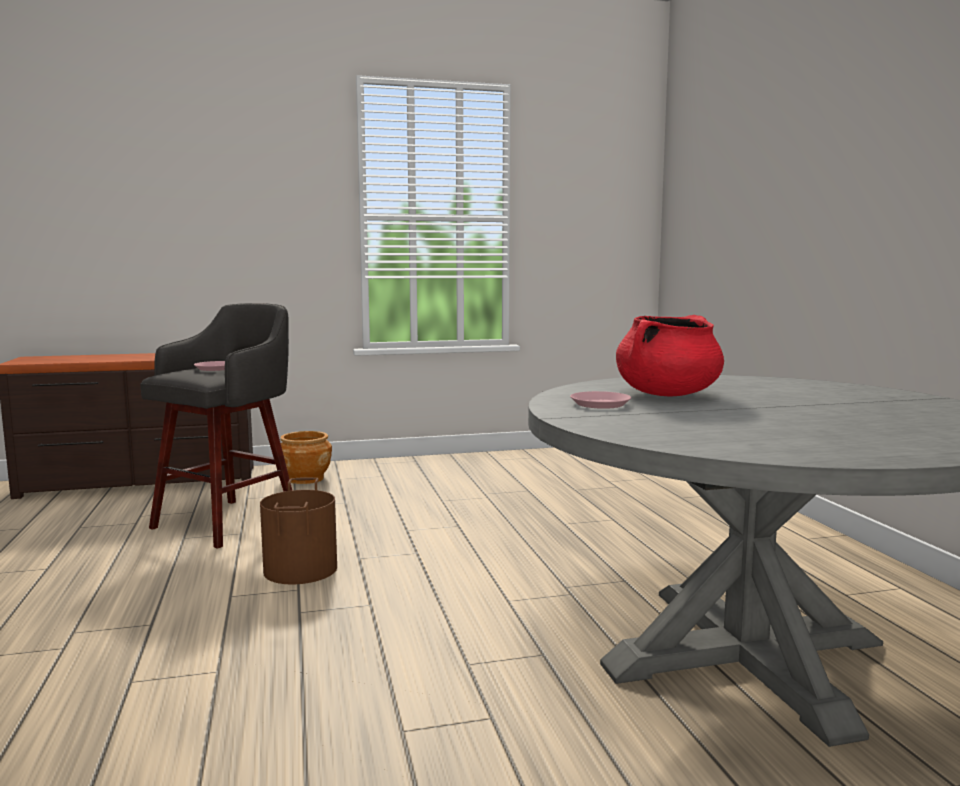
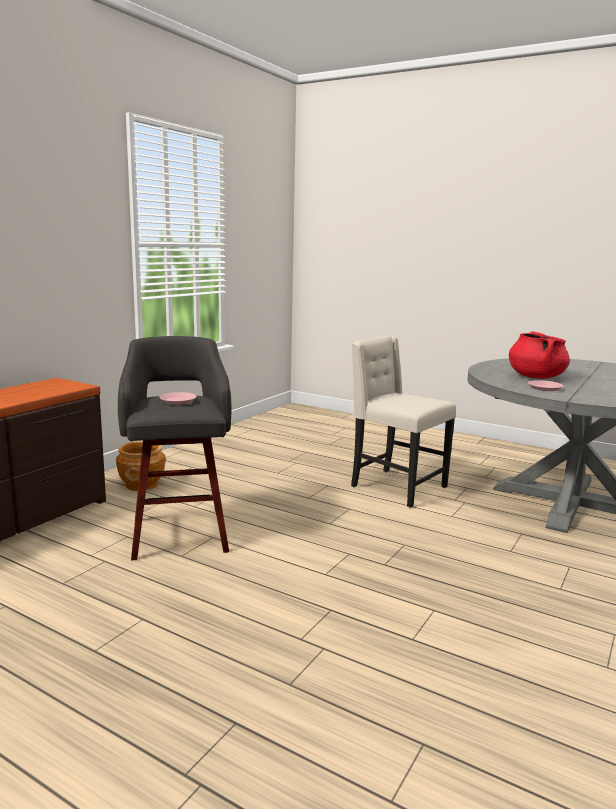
camera: 45 degrees left, 5 degrees up
brown bucket [260,477,337,584] -> none
none -> beige chair [351,336,456,508]

